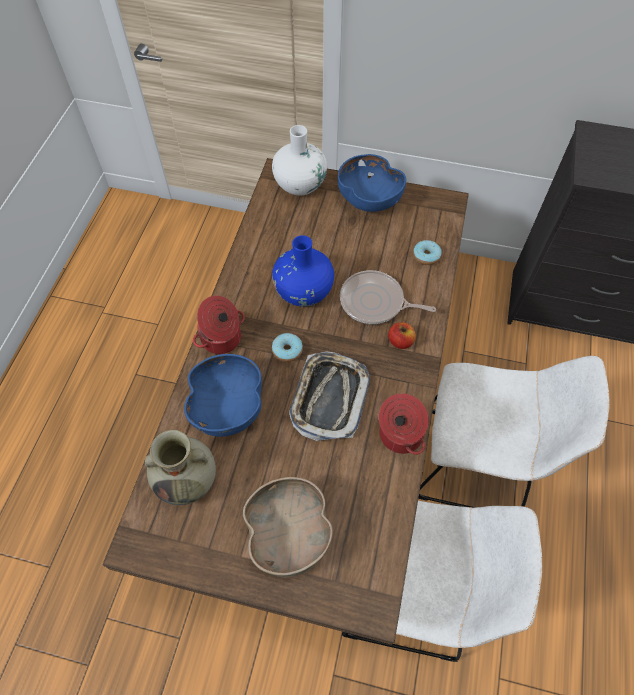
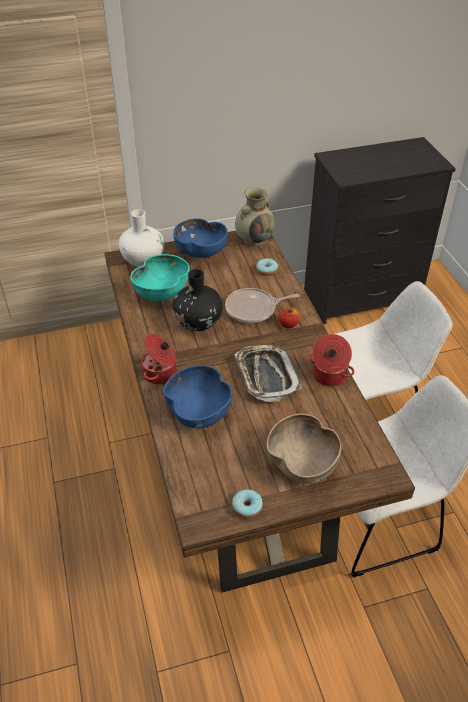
camera: 30 degrees left, 15 degrees down
beige vase [145,430,216,505] -> beige vase moved to [235,187,275,246]
blue vase [272,235,334,307] -> black vase [172,269,223,331]
donut [272,333,303,362] -> donut moved to [232,490,263,518]
none -> turquoise bowl [130,254,190,301]

